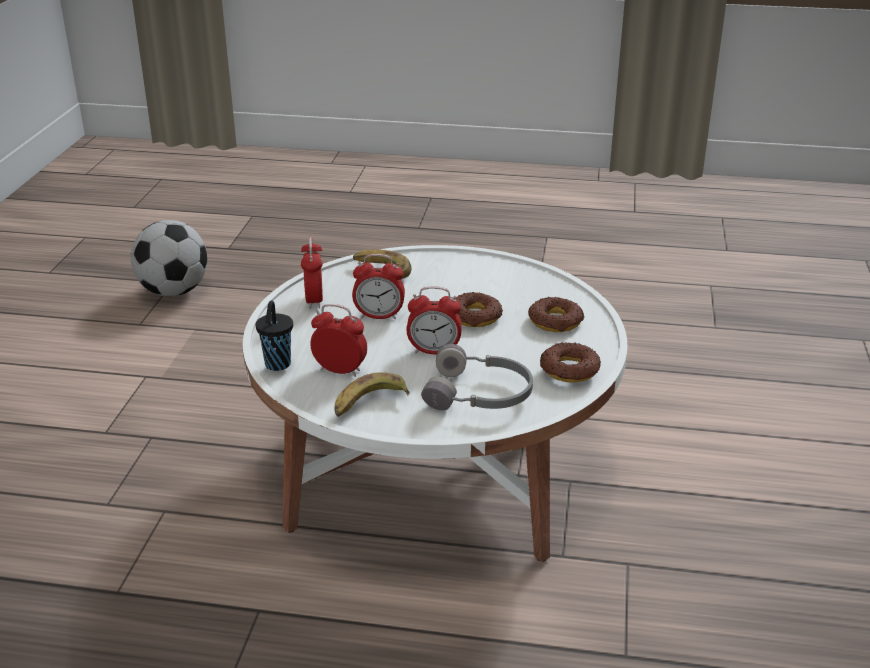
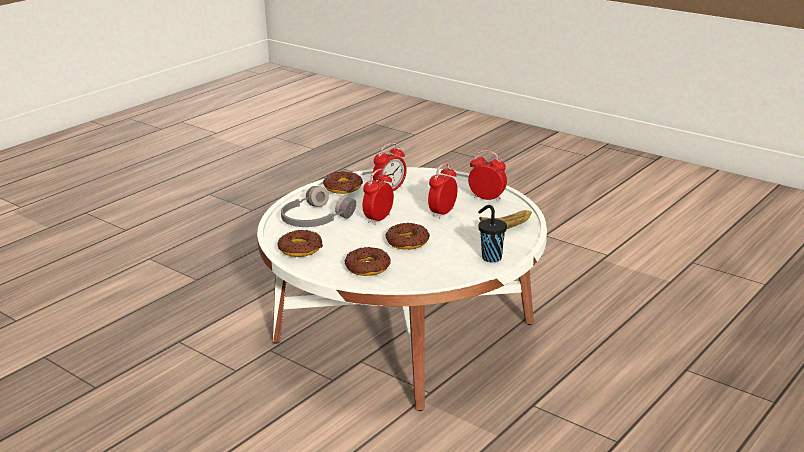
camera: 120 degrees right, 5 degrees down
football [131,220,207,296] -> none
black cup [255,300,293,371] -> black cup moved to [478,205,507,262]
banana [334,372,409,417] -> donut [323,171,363,194]

